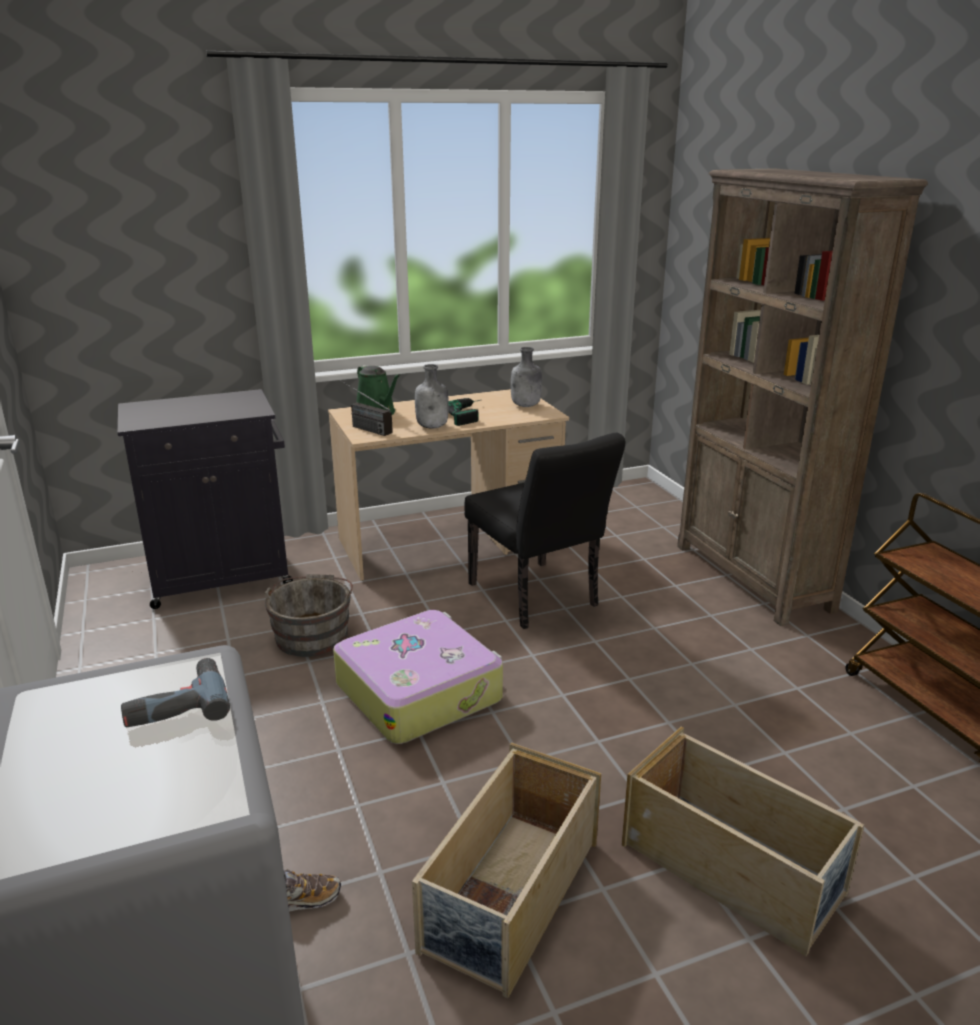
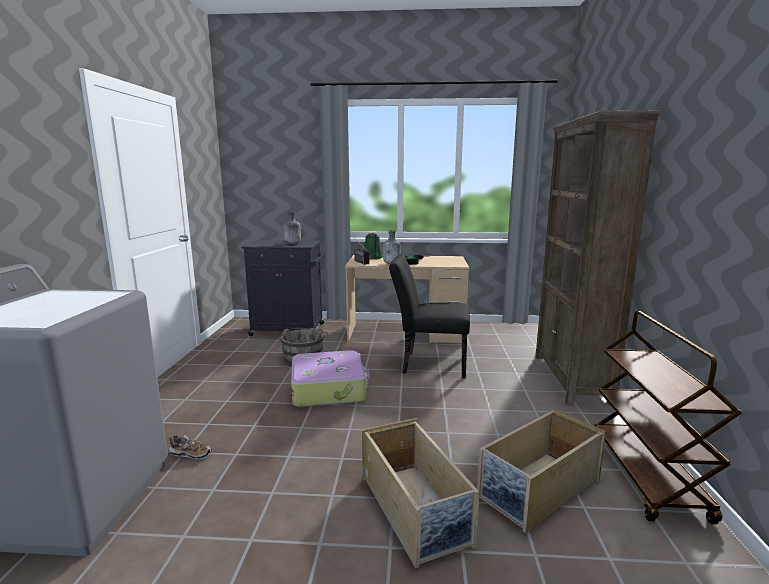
camera: 25 degrees right, 10 degrees down
power drill [121,658,230,728] -> none
beige storage box [412,742,601,999] -> beige storage box moved to [477,407,606,533]
black chair [465,433,625,629] -> black chair turned 105 degrees clockwise [389,254,470,378]
grey bottle [511,347,542,407] -> grey bottle moved to [284,212,301,244]

